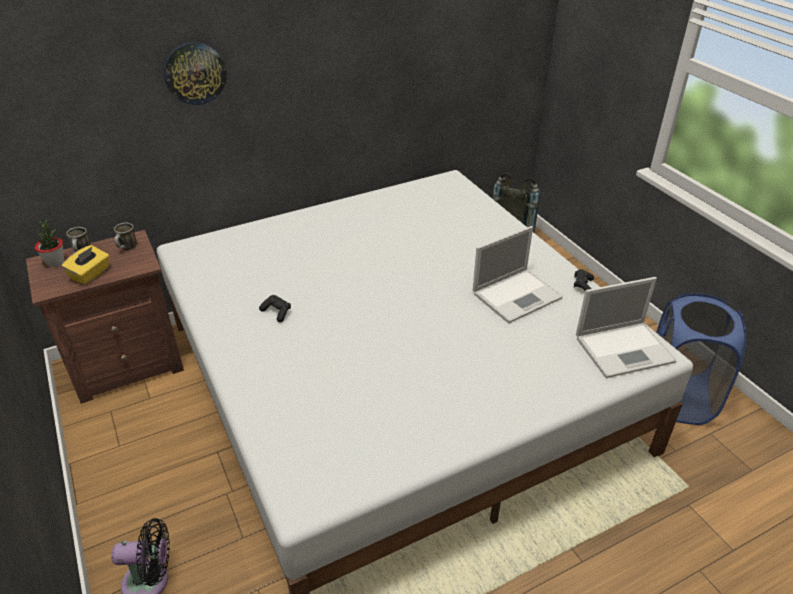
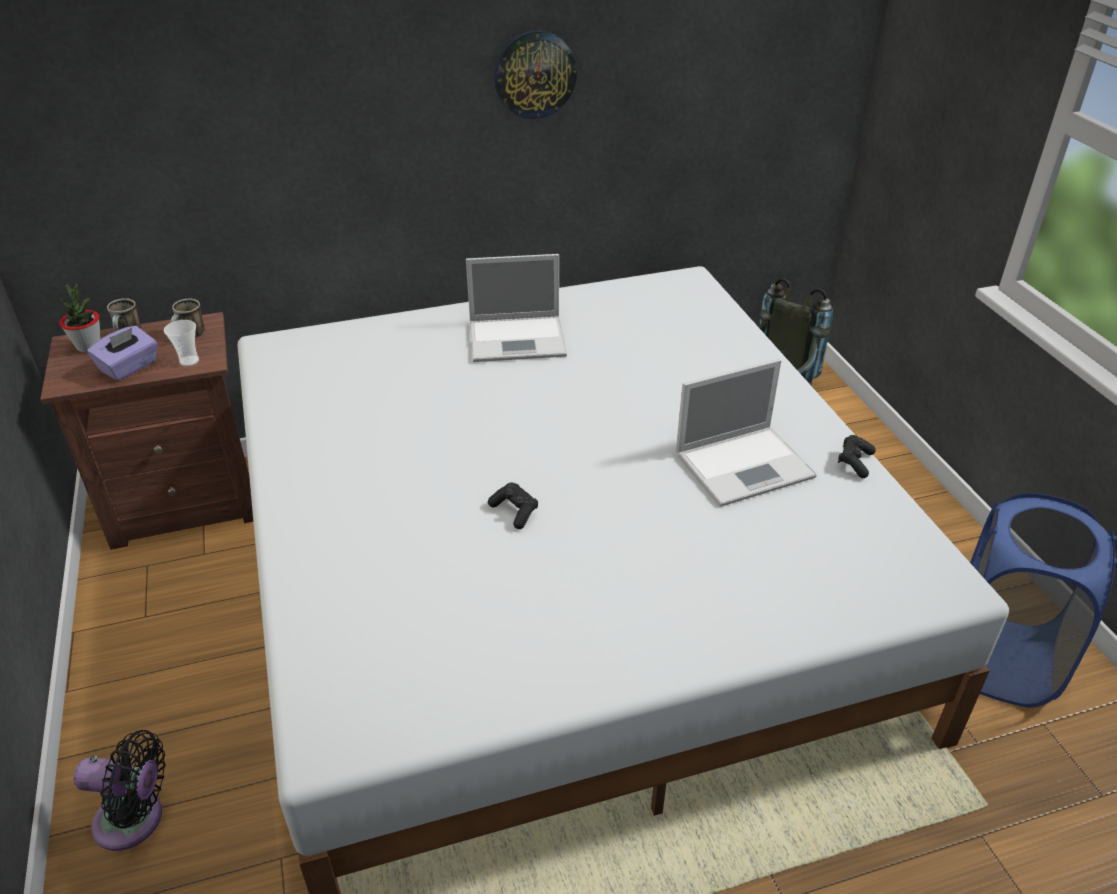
camera: 10 degrees right, 0 degrees up
yellow tissue box [62,245,109,285] -> purple tissue box [87,326,157,381]
wall clock [163,42,227,105] -> wall clock moved to [494,30,577,119]
black game controller [259,295,291,322] -> black game controller moved to [488,482,538,529]
laptop [576,277,676,378] -> laptop moved to [466,254,567,362]
none -> cup [164,320,199,366]

